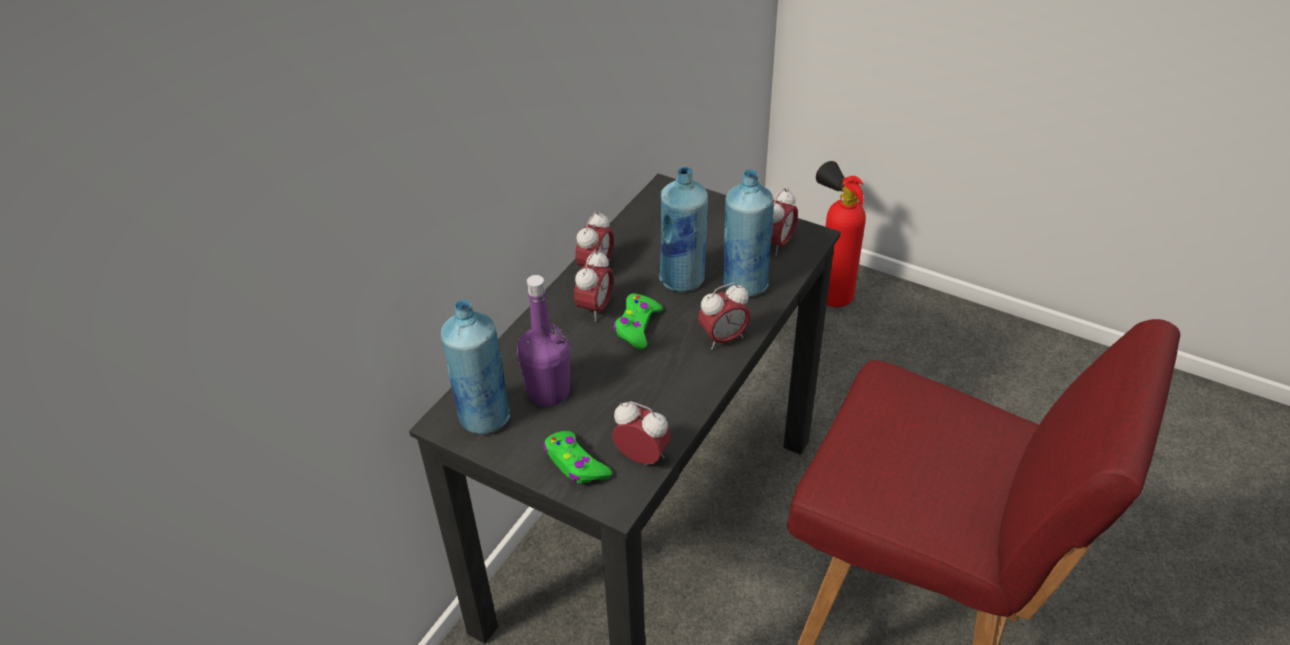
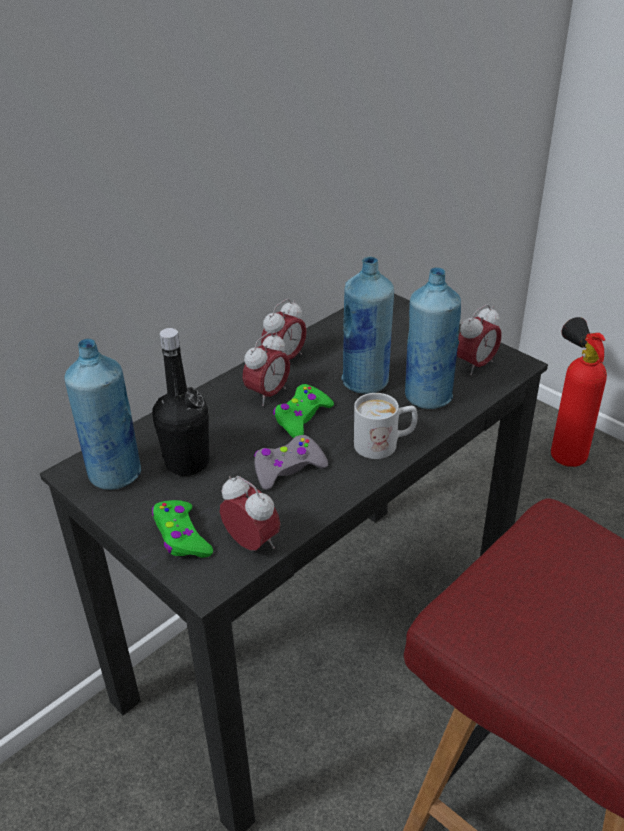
camera: 15 degrees right, 5 degrees down
purple bottle [517,275,570,407] -> black bottle [152,328,209,476]
alarm clock [698,283,751,350] -> white mug [354,393,417,459]
none -> grey game controller [254,435,328,490]

